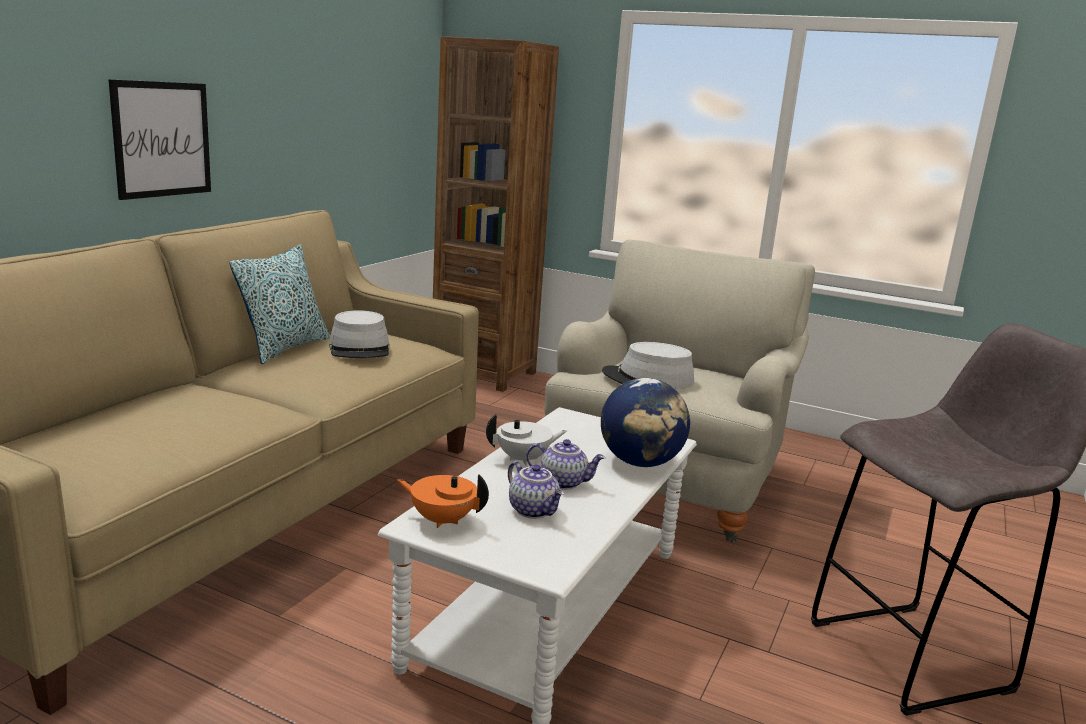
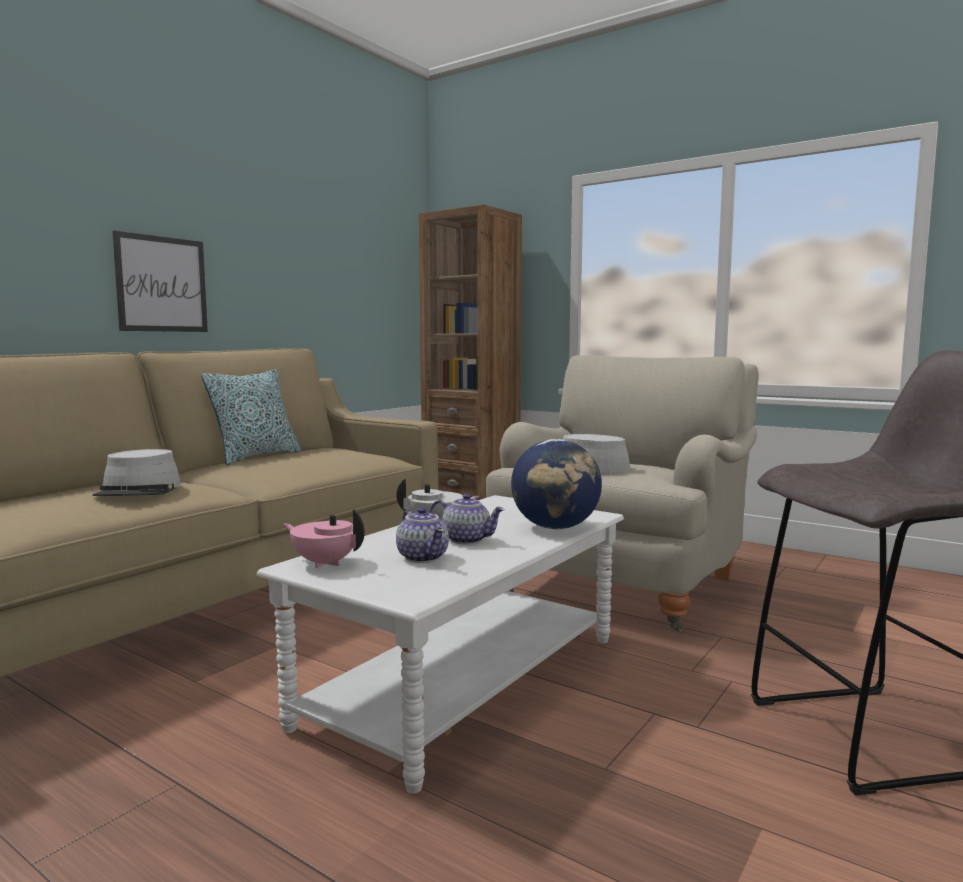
camera: 10 degrees right, 10 degrees down
grey hat [329,310,390,358] -> grey hat moved to [93,449,181,496]
orange teapot [397,474,489,528] -> pink teapot [284,509,365,568]

